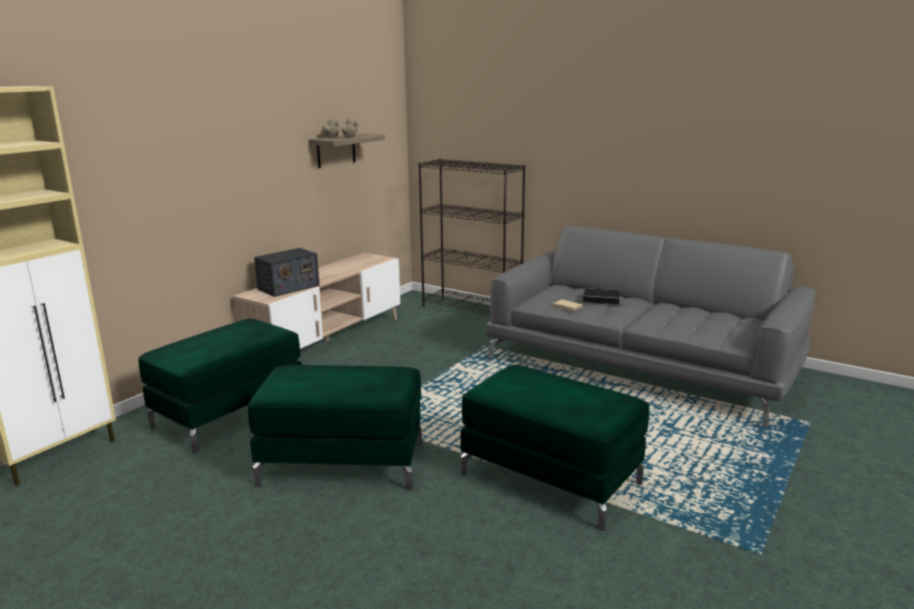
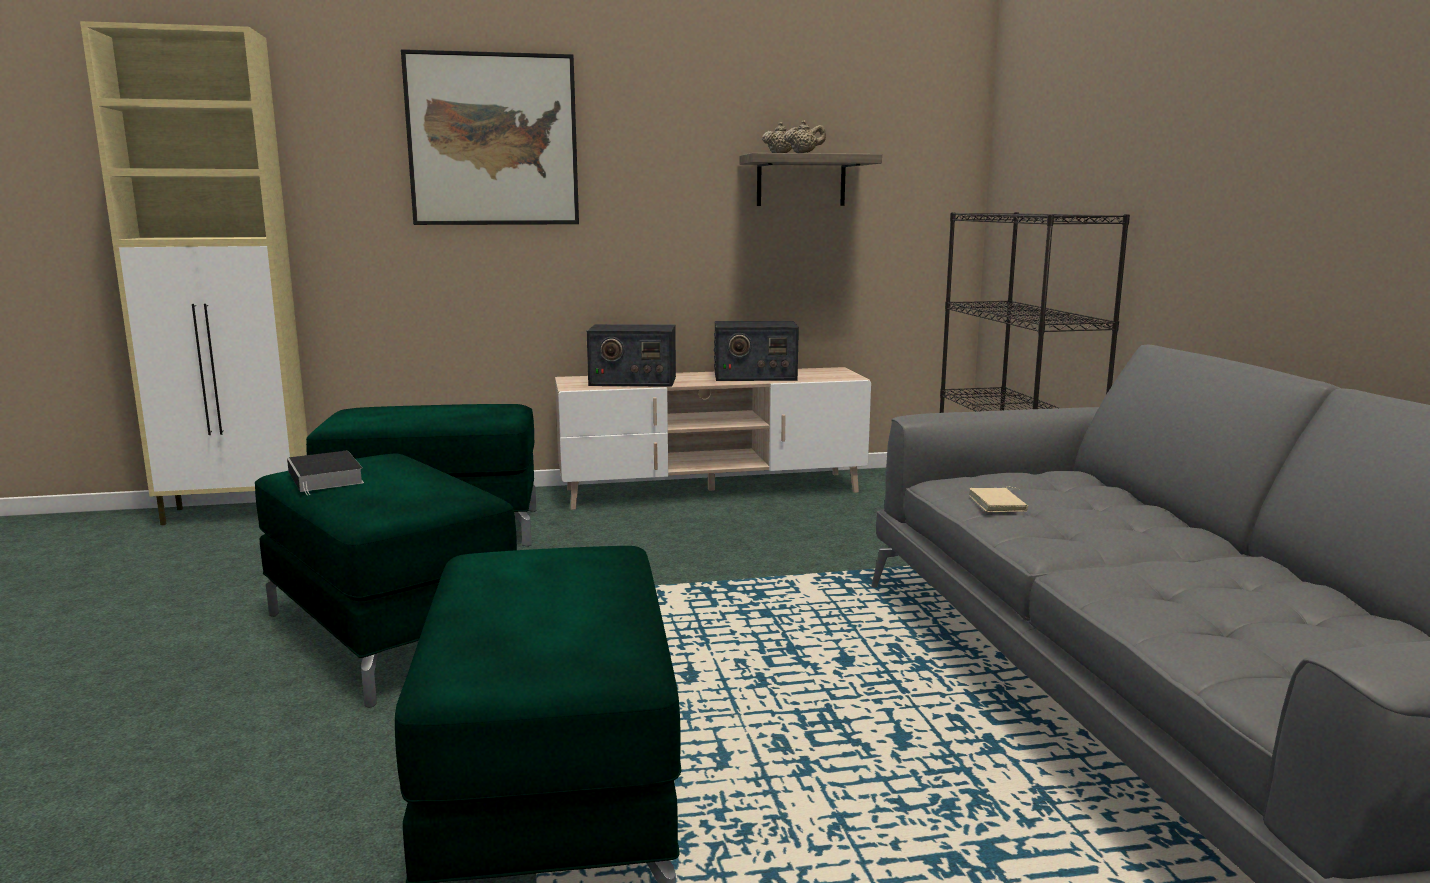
camera: 45 degrees right, 5 degrees down
book [583,288,623,305] -> book moved to [287,451,364,495]
none -> picture [401,49,579,225]
none -> radio [714,321,799,381]

